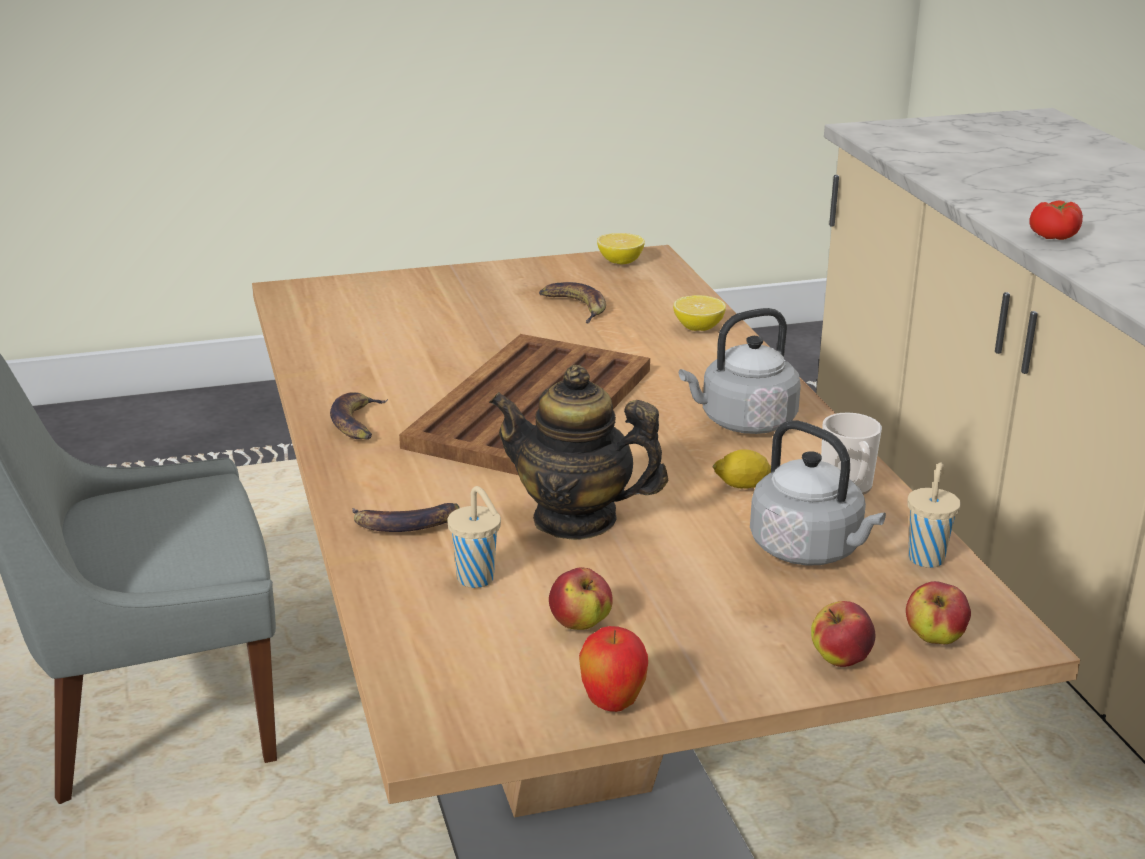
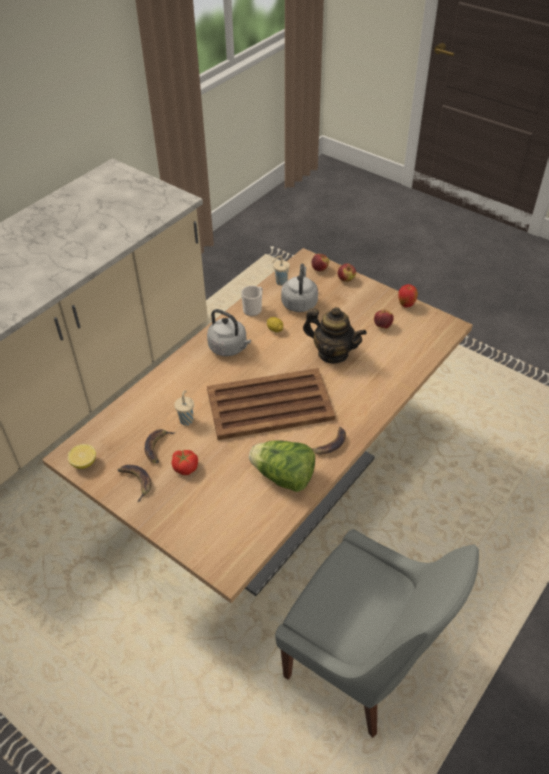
camera: 125 degrees left, 20 degrees up
banana [352,503,460,532] -> banana moved to [118,465,151,502]
beige cup [447,486,501,588] -> beige cup moved to [174,390,194,426]
teapot [489,365,668,540] -> teapot turned 45 degrees counterclockwise [303,307,367,363]
lemon [673,295,726,331] -> none
tomato [1030,200,1083,240] -> tomato moved to [172,450,198,475]
none -> lettuce [249,440,315,492]

